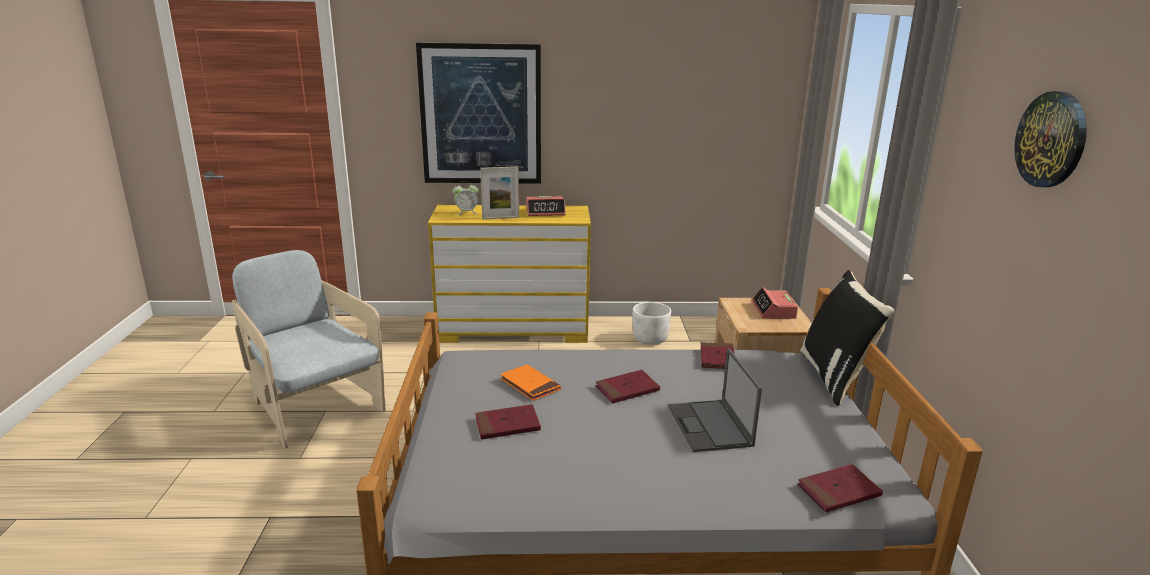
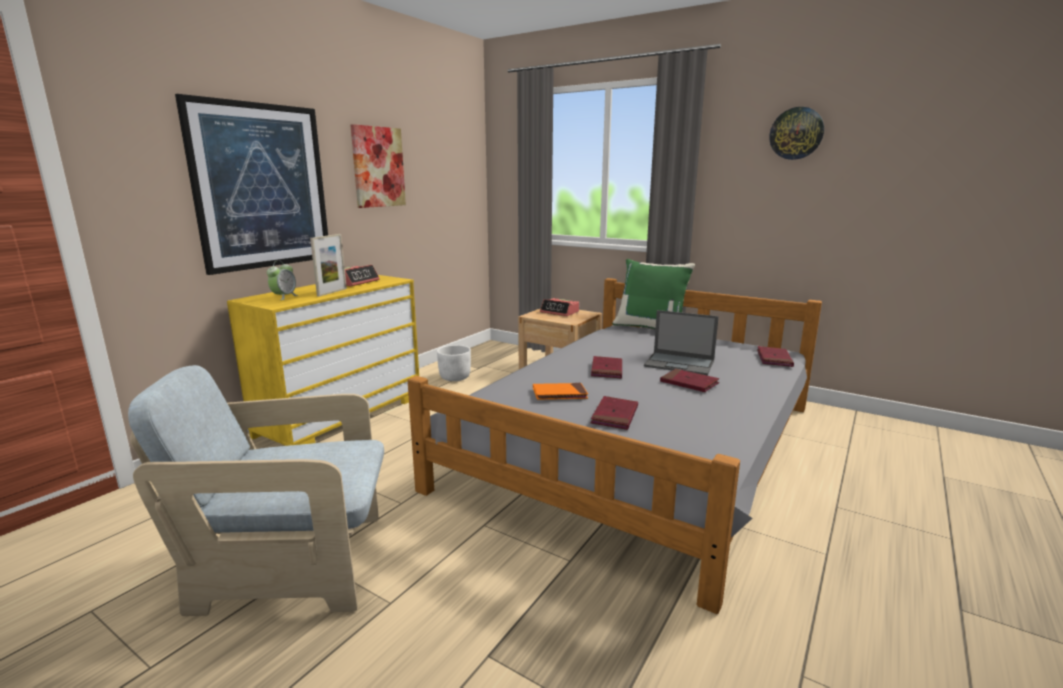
camera: 55 degrees left, 5 degrees down
red book [701,342,734,369] -> red book moved to [660,369,719,392]
black pillow [800,270,894,406] -> green pillow [612,259,695,329]
none -> picture [350,124,406,208]

